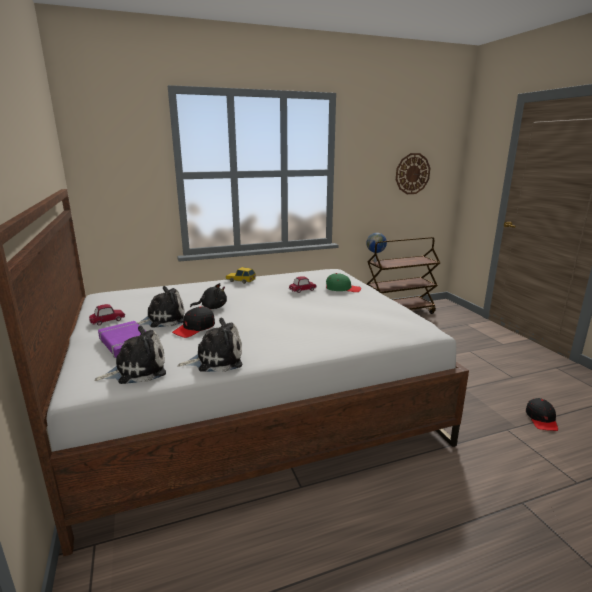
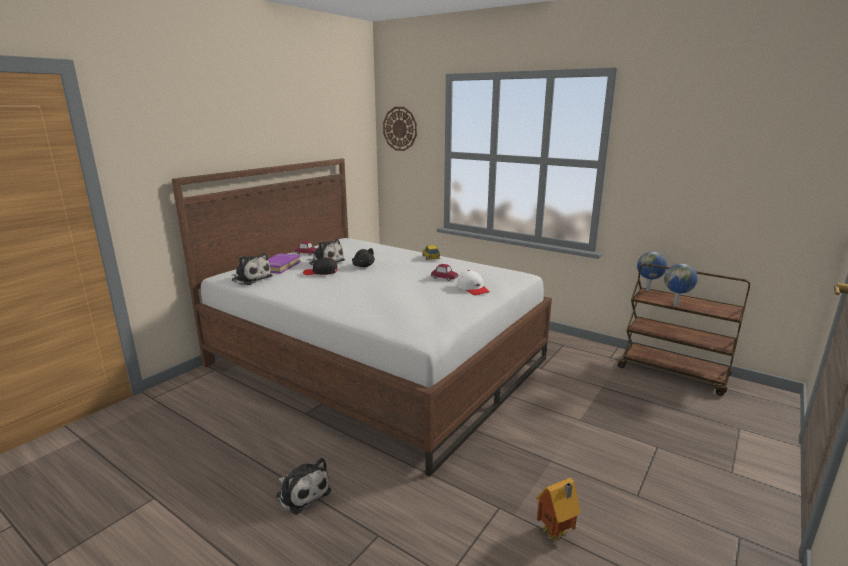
camera: 55 degrees right, 0 degrees up
plush toy [177,318,242,372] -> plush toy moved to [276,458,331,515]
green cap [326,273,361,292] -> white cap [457,270,490,295]
wall clock [396,153,430,194] -> wall clock moved to [383,107,417,151]
black cap [526,398,558,431] -> toy house [536,478,581,543]
none -> globe [664,264,697,306]

